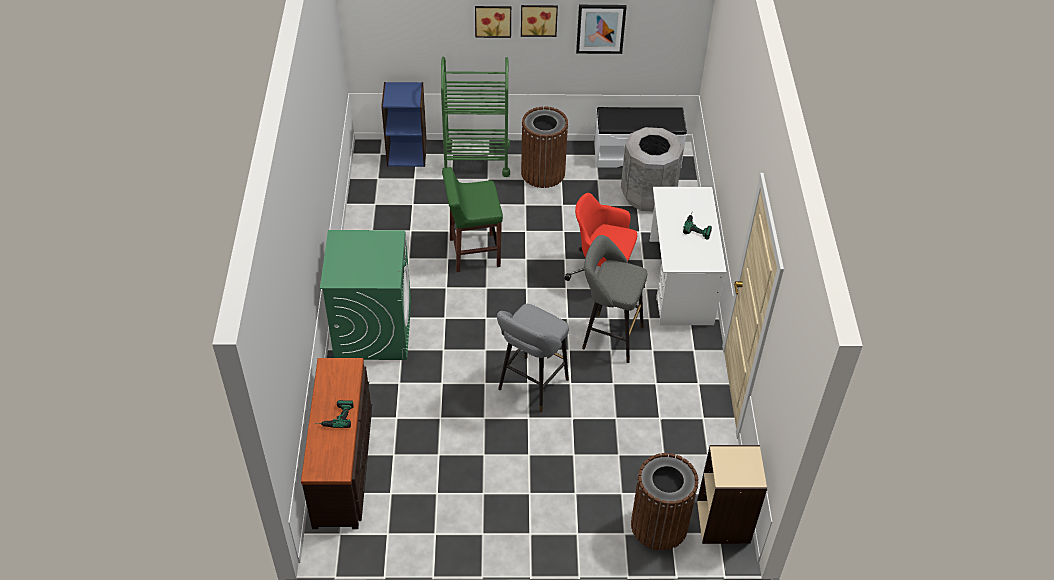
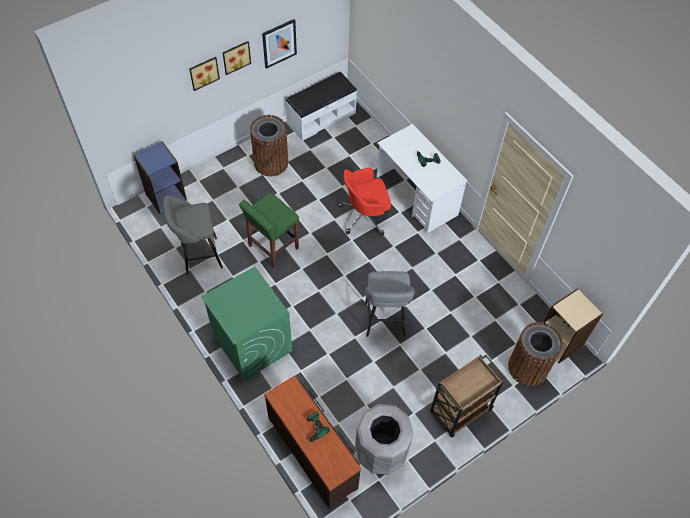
camera: 35 degrees left, 10 degrees up
green cart [441,57,510,177] -> none
grey stool [582,235,647,363] -> grey stool moved to [163,195,223,275]
grey trash can [621,127,684,211] -> grey trash can moved to [355,404,414,475]
none -> brown cart [430,355,506,437]

